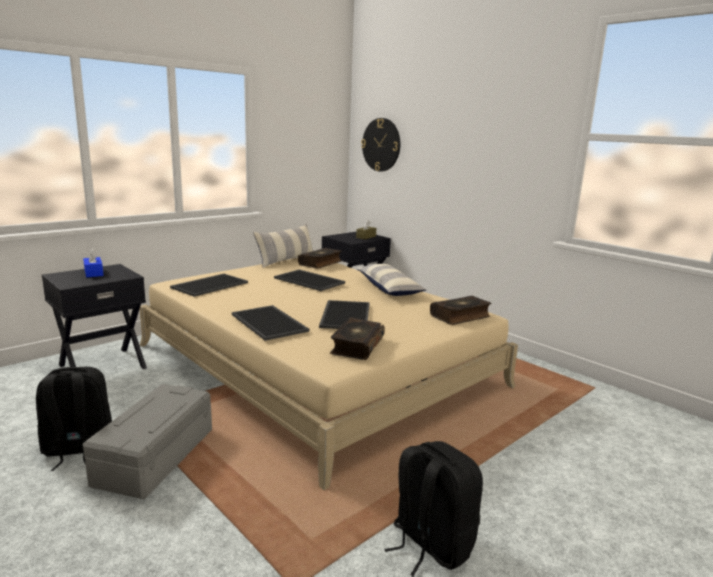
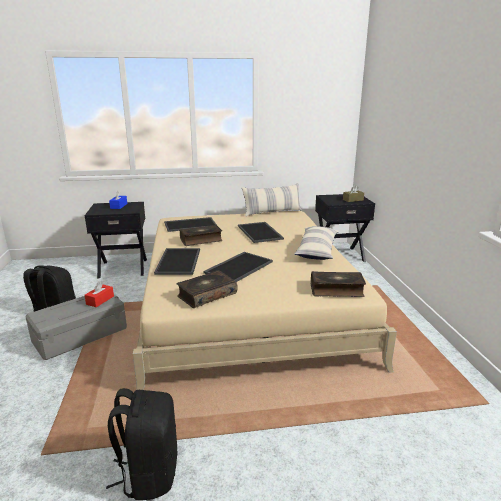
camera: 35 degrees right, 5 degrees up
book [298,248,341,269] -> book moved to [180,225,222,246]
wall clock [361,118,400,172] -> none
none -> red tissue box [84,281,114,307]

